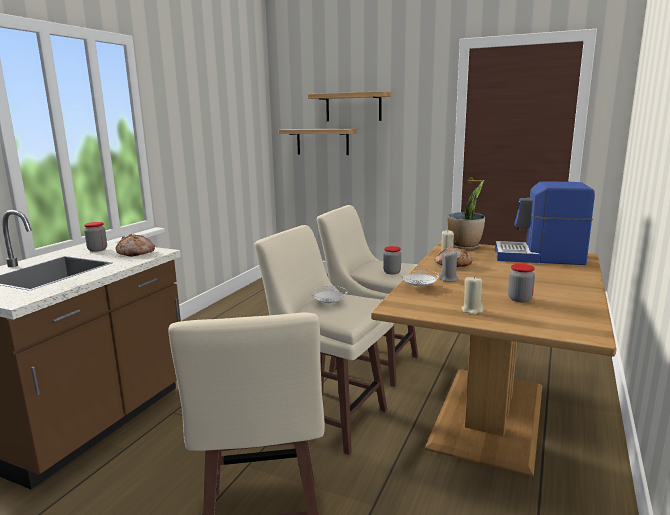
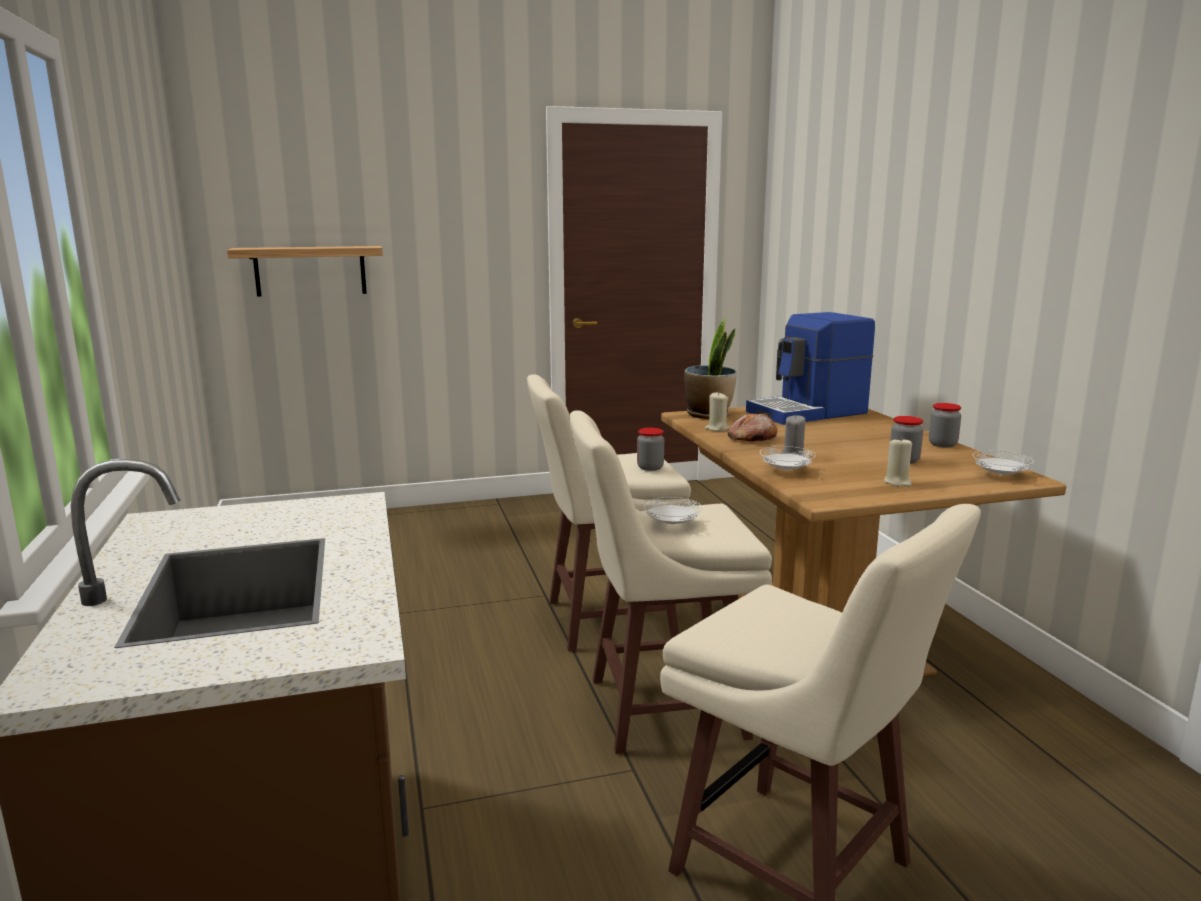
camera: 40 degrees left, 0 degrees up
jar [84,222,107,252] -> jar moved to [929,403,961,448]
bread [116,234,155,257] -> none
shelf [308,91,391,121] -> none
none -> white plate [973,450,1034,476]

